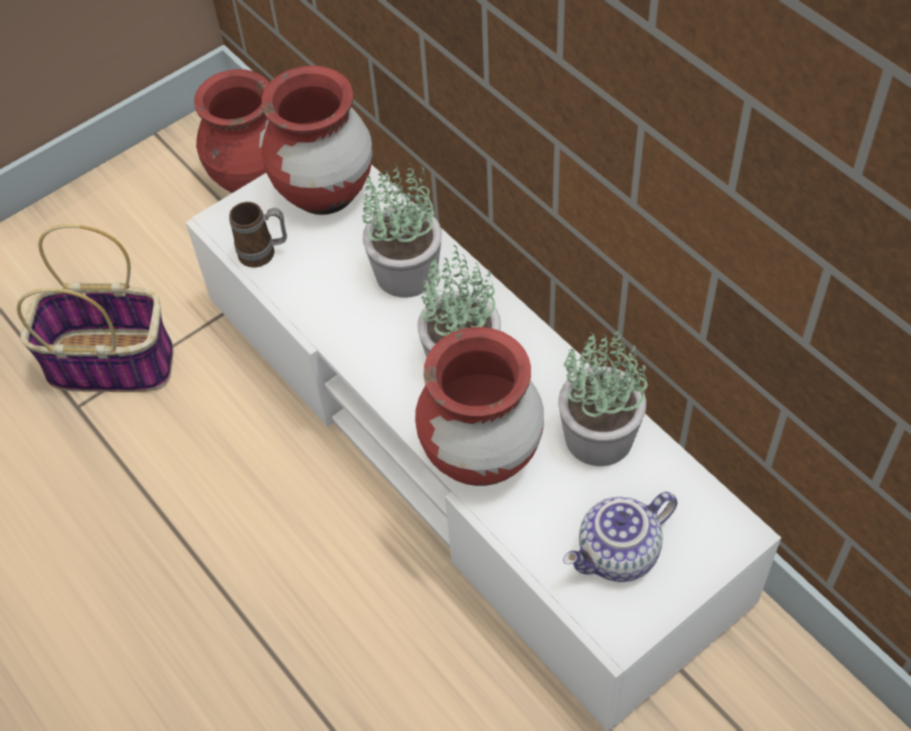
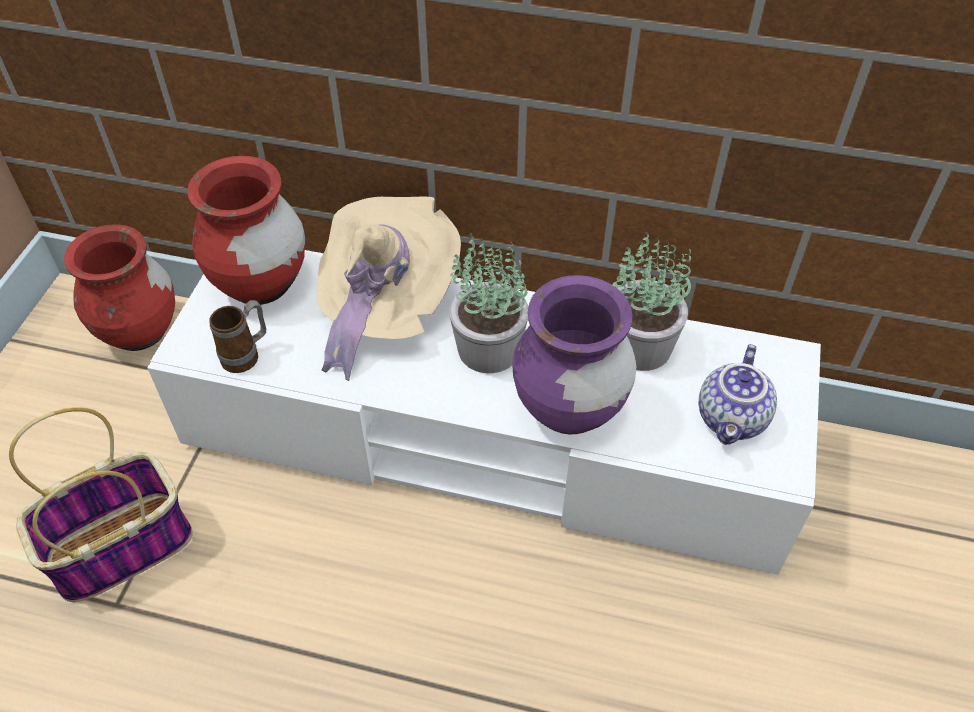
camera: 40 degrees left, 5 degrees down
potted plant [362,163,442,298] -> beige hat [316,196,461,381]
red vase [415,327,544,486] -> purple vase [513,275,636,434]

